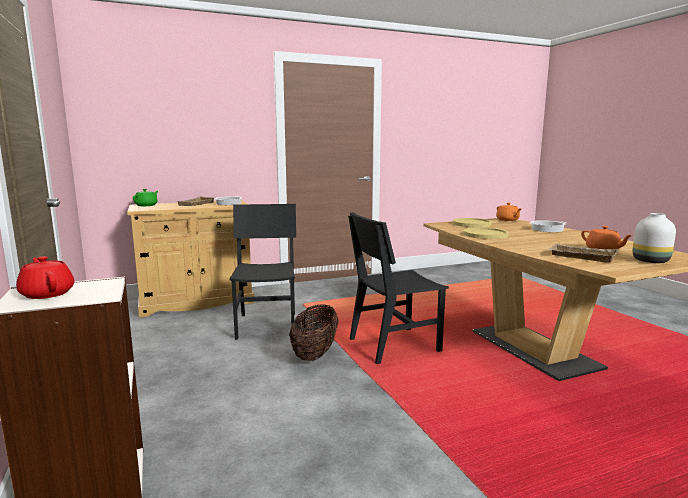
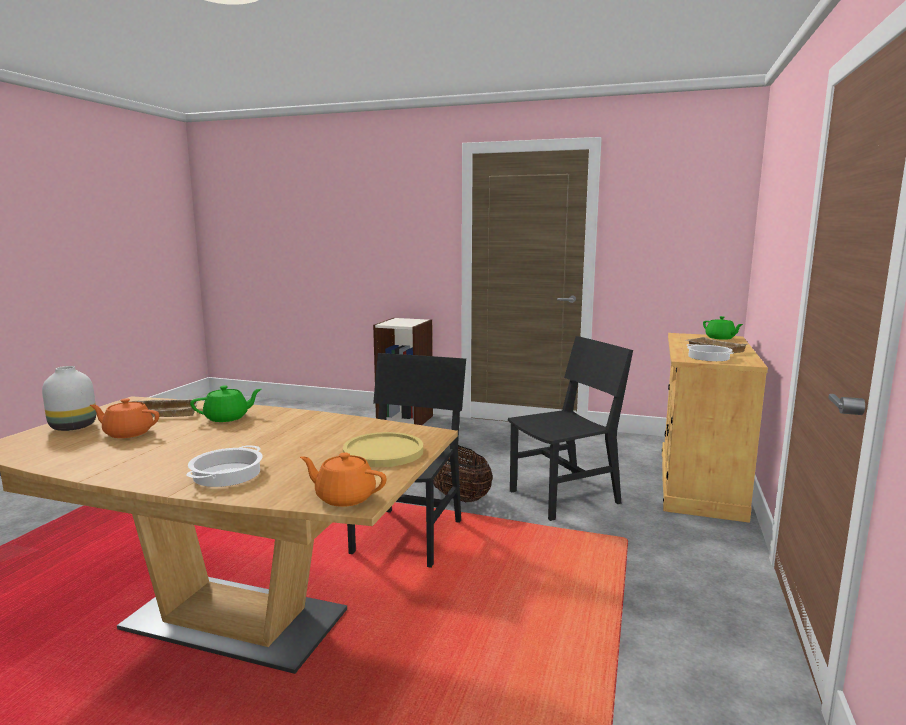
camera: 130 degrees right, 0 degrees up
red teapot [16,256,74,299] -> none
black chair [229,204,296,340] -> black chair turned 60 degrees counterclockwise [508,336,633,521]
yellow plate [463,227,509,239] -> none
none -> green teapot [190,386,262,422]

